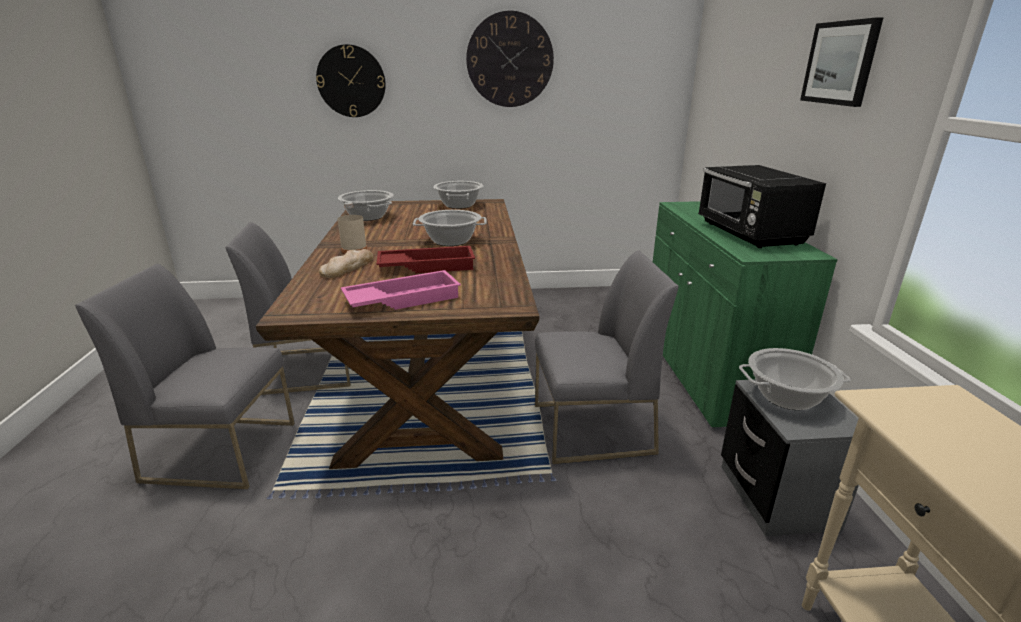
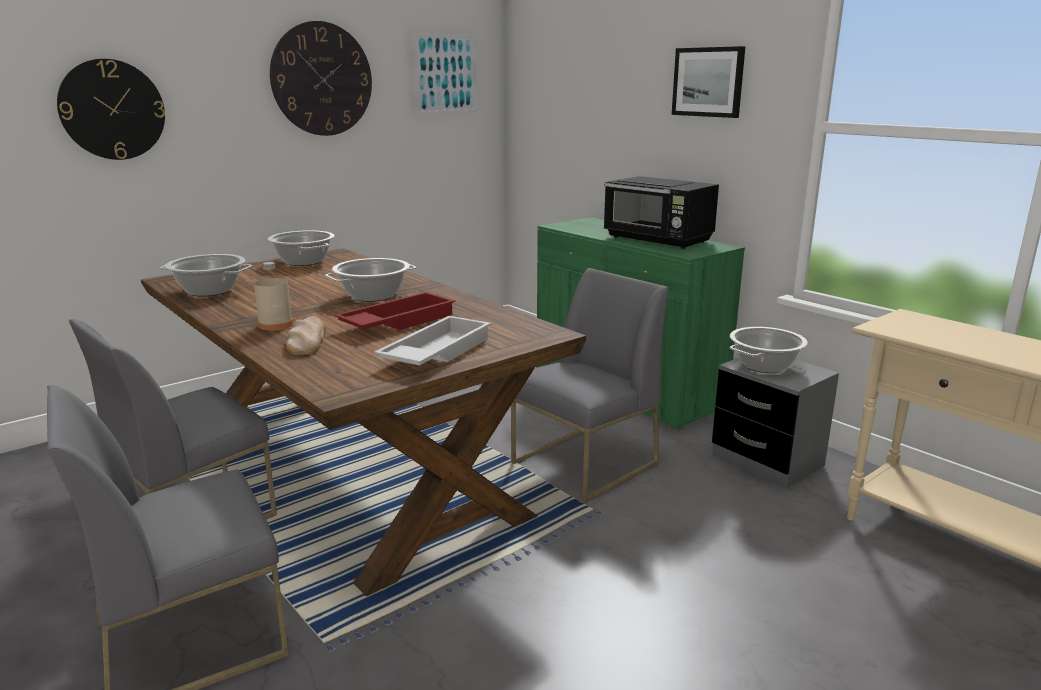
camera: 35 degrees left, 5 degrees down
pink tray [341,270,461,310] -> white tray [374,316,491,366]
none -> picture [412,33,477,114]

